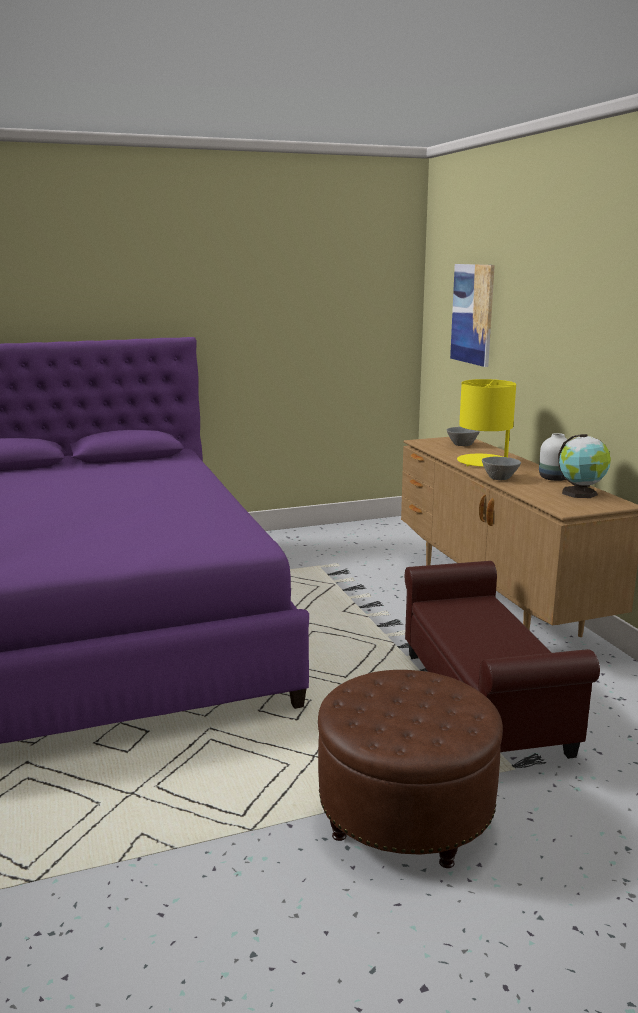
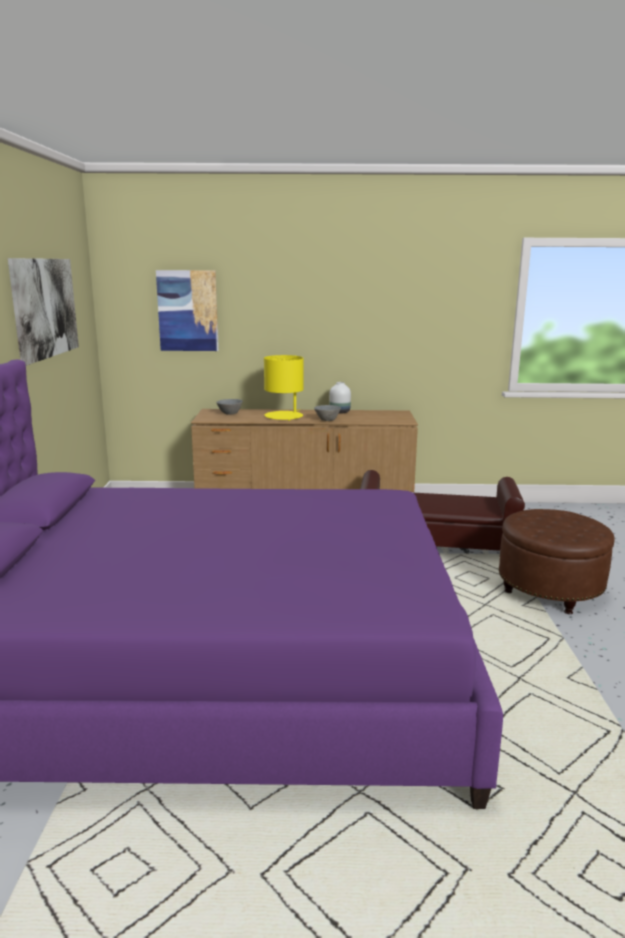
camera: 70 degrees left, 0 degrees up
globe [558,434,611,498] -> none
none -> picture [8,258,79,366]

